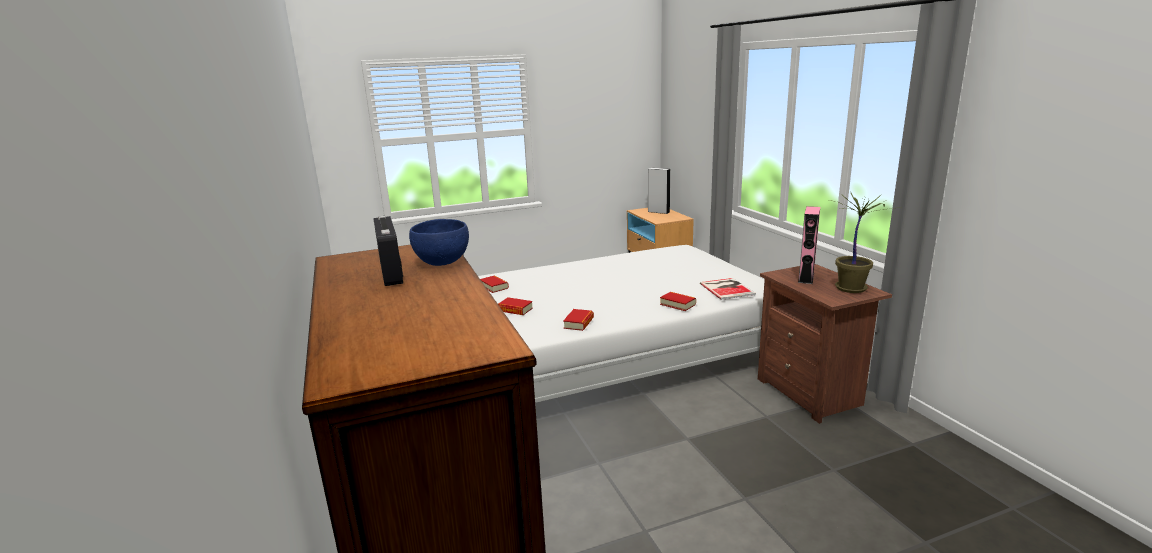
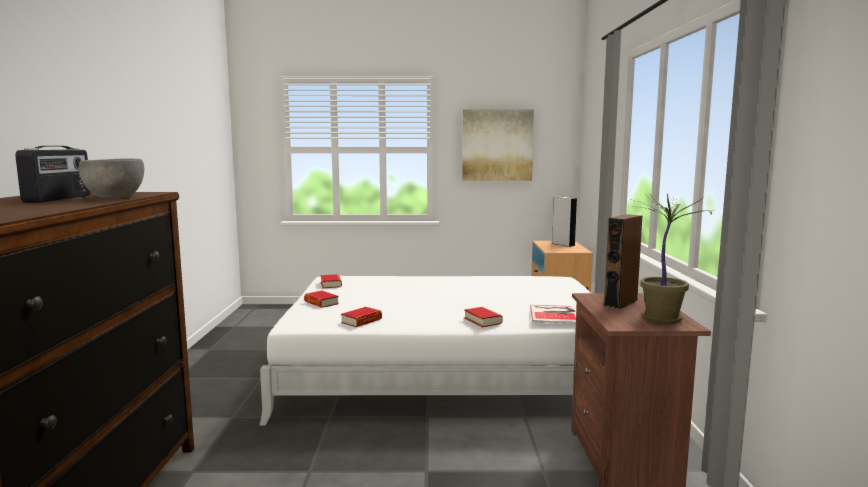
camera: 20 degrees right, 10 degrees down
blue bowl [409,219,469,266] -> grey bowl [79,158,144,198]
pink speaker [798,206,820,284] -> brown speaker [603,214,642,309]
none -> picture [462,110,534,181]

